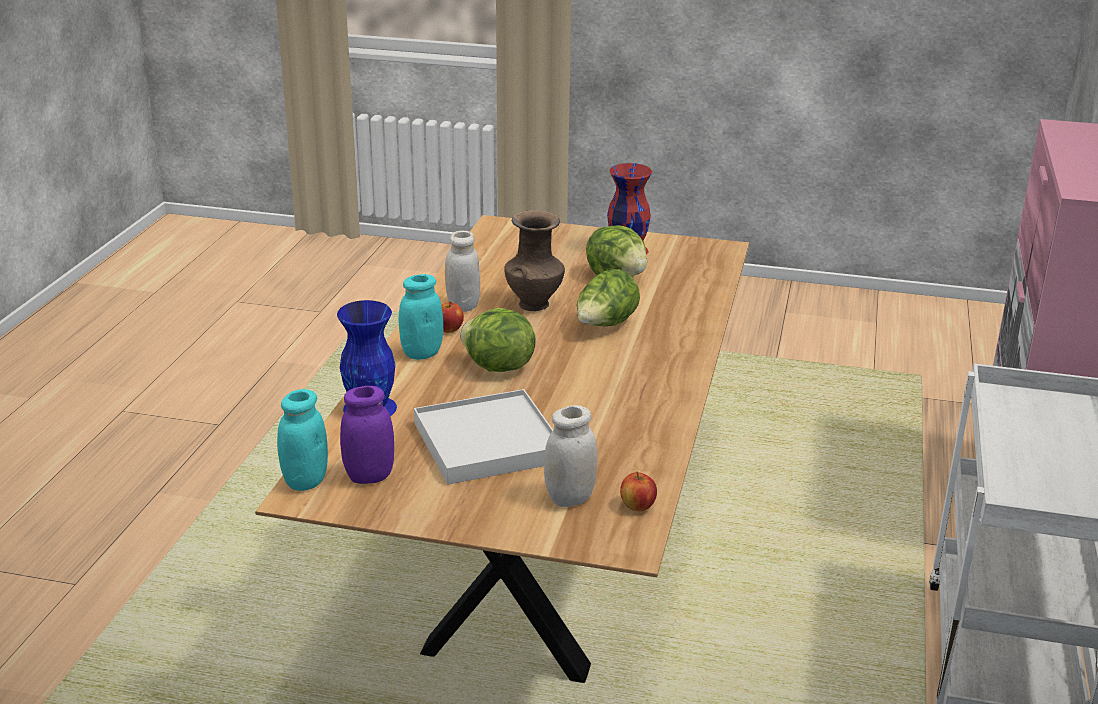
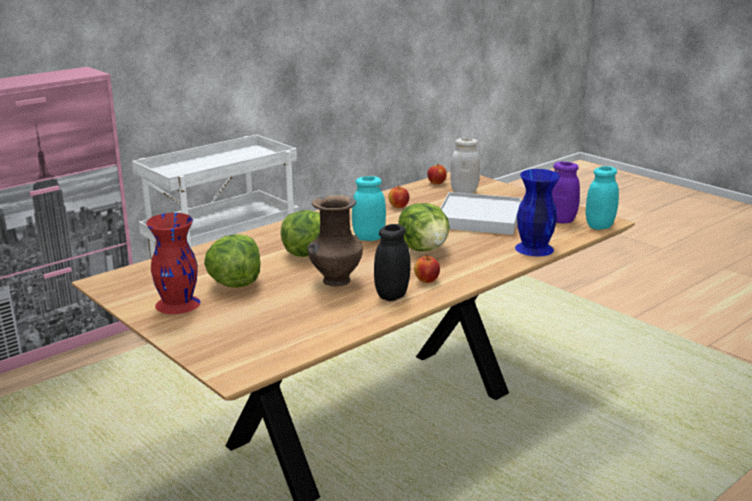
camera: 145 degrees left, 5 degrees down
turquoise jar [398,274,444,359] -> turquoise jar moved to [352,176,386,241]
white jar [445,231,480,312] -> black jar [374,224,411,301]
none -> apple [388,185,410,208]

